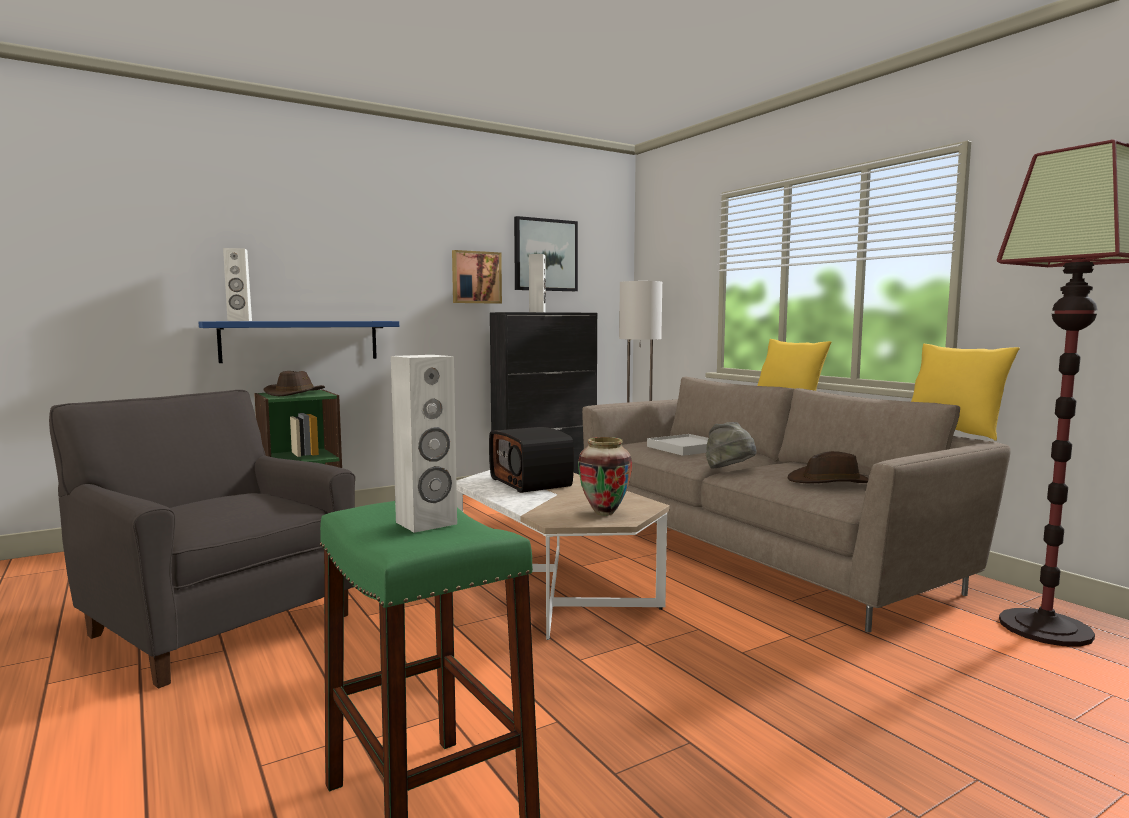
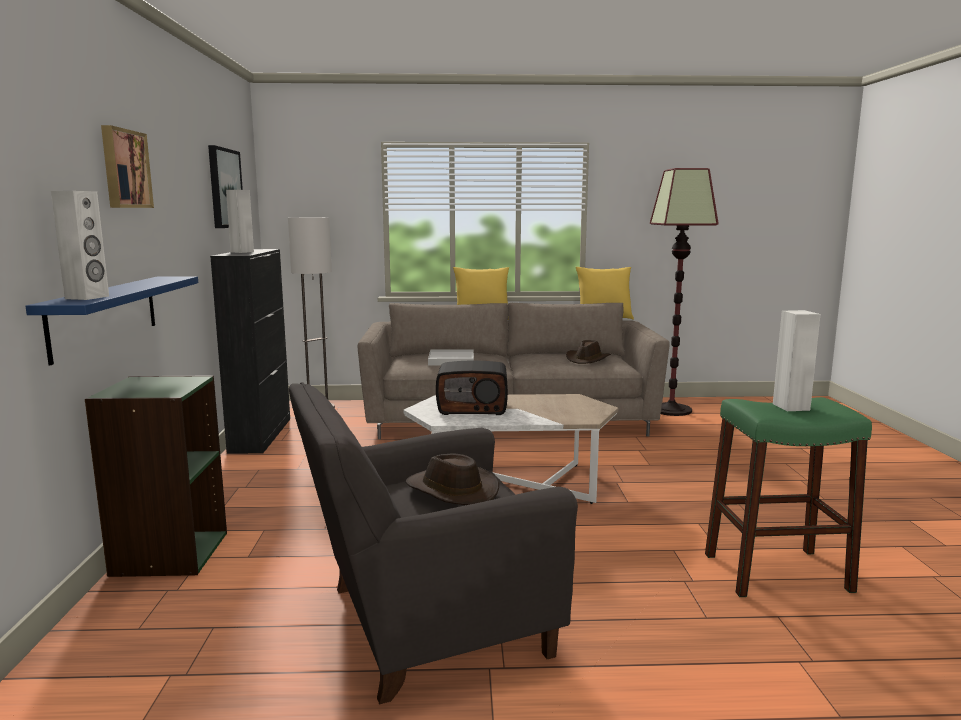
camera: 60 degrees left, 5 degrees up
brown hat [263,371,325,396] -> brown hat moved to [406,454,499,505]
picture [452,250,502,304] -> picture moved to [101,125,154,208]
vase [578,437,632,516] -> none
grey hat [706,422,757,469] -> none

